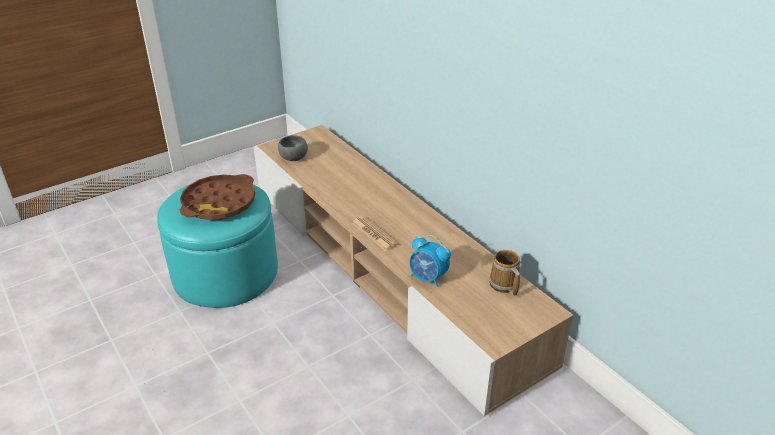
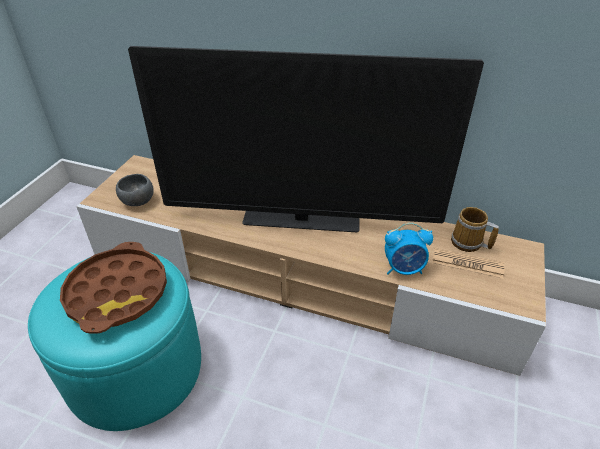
camera: 35 degrees left, 5 degrees up
newspaper [351,216,399,252] -> newspaper moved to [432,248,505,279]
none -> television [128,46,484,232]

